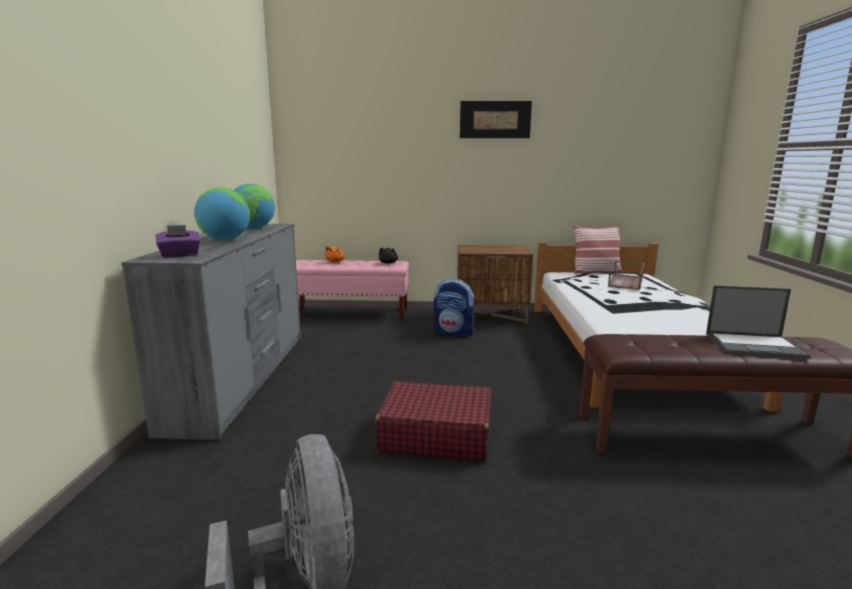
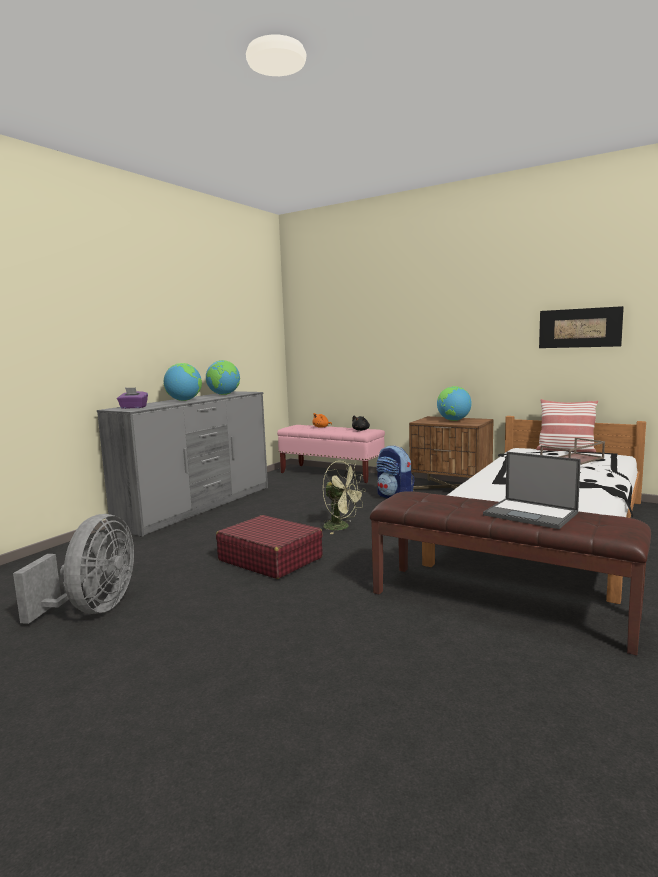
camera: 30 degrees right, 5 degrees down
picture [460,101,532,138] -> picture moved to [539,306,624,348]
none -> green fan [322,461,366,534]
none -> globe [437,386,472,421]

